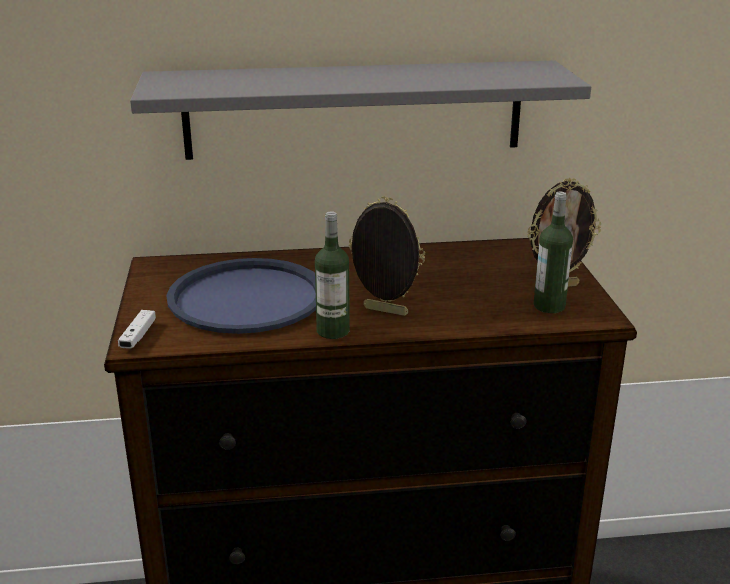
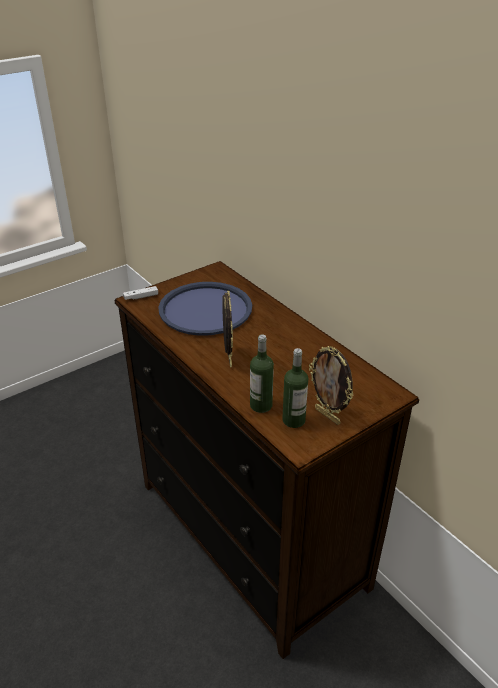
camera: 60 degrees right, 10 degrees up
grey shelf [130,60,591,160] -> none
bottle [315,211,350,339] -> bottle moved to [250,334,274,413]

